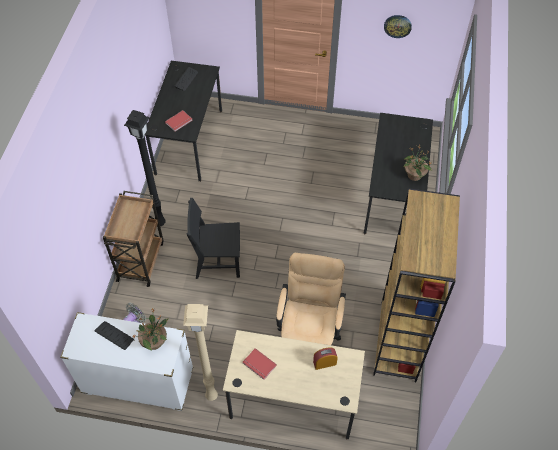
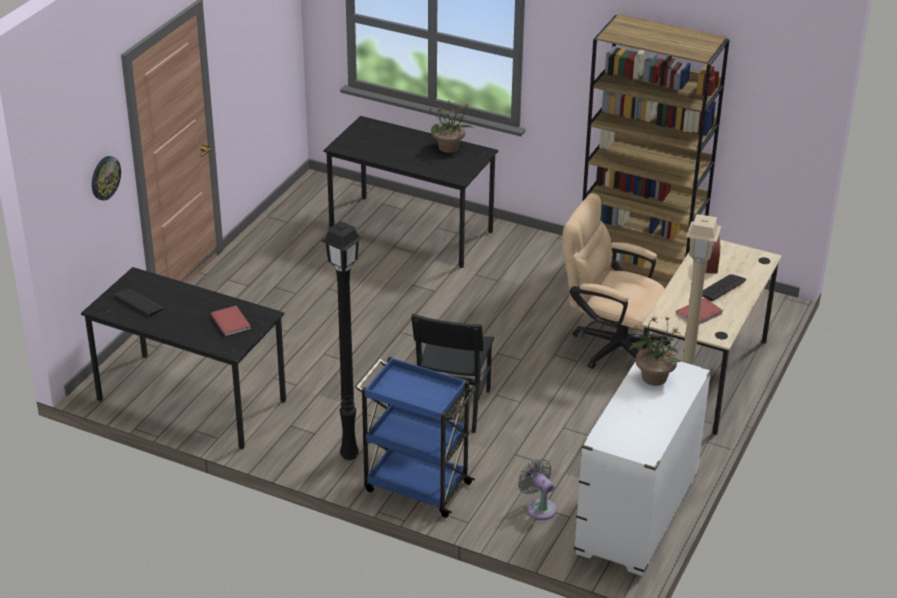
camera: 75 degrees left, 20 degrees down
keyboard [95,321,134,350] -> keyboard moved to [702,274,746,301]
brown cart [103,191,164,287] -> blue cart [356,357,476,518]
wall clock [384,15,412,38] -> wall clock moved to [92,156,121,201]

